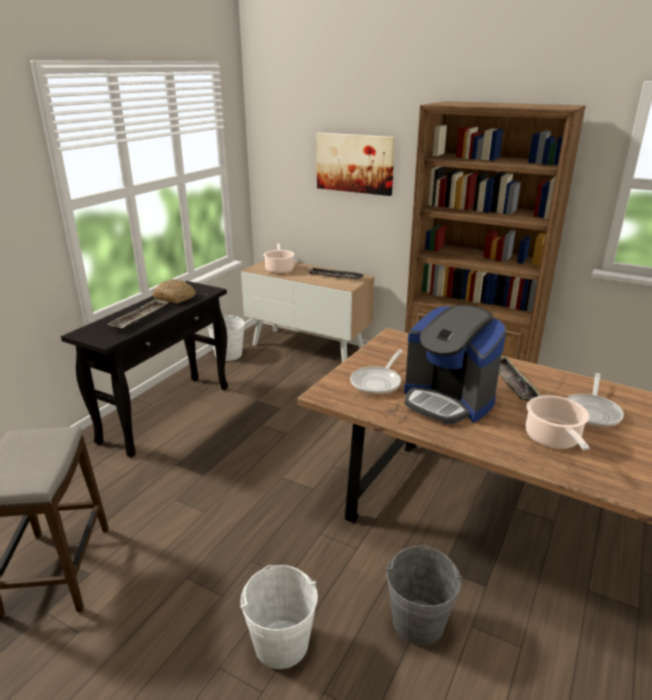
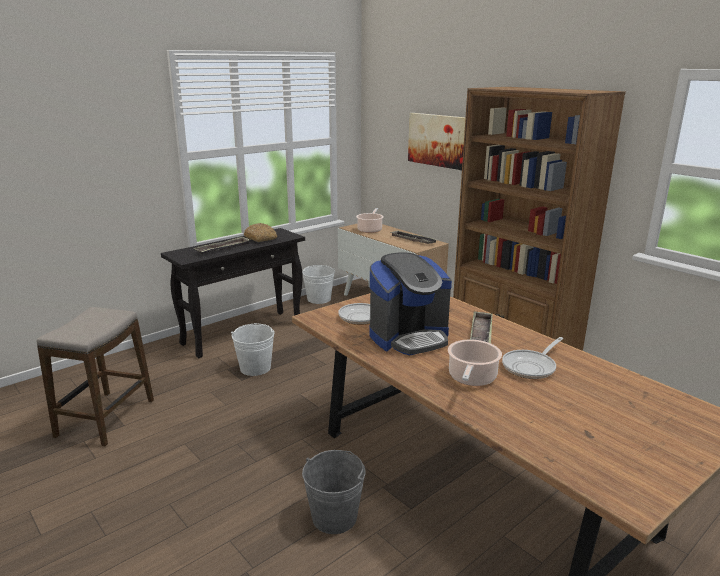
camera: 20 degrees right, 5 degrees down
white bucket [240,565,318,669] -> white bucket moved to [231,323,275,376]
coffee machine [404,305,506,424] -> coffee machine turned 90 degrees counterclockwise [369,252,452,355]

